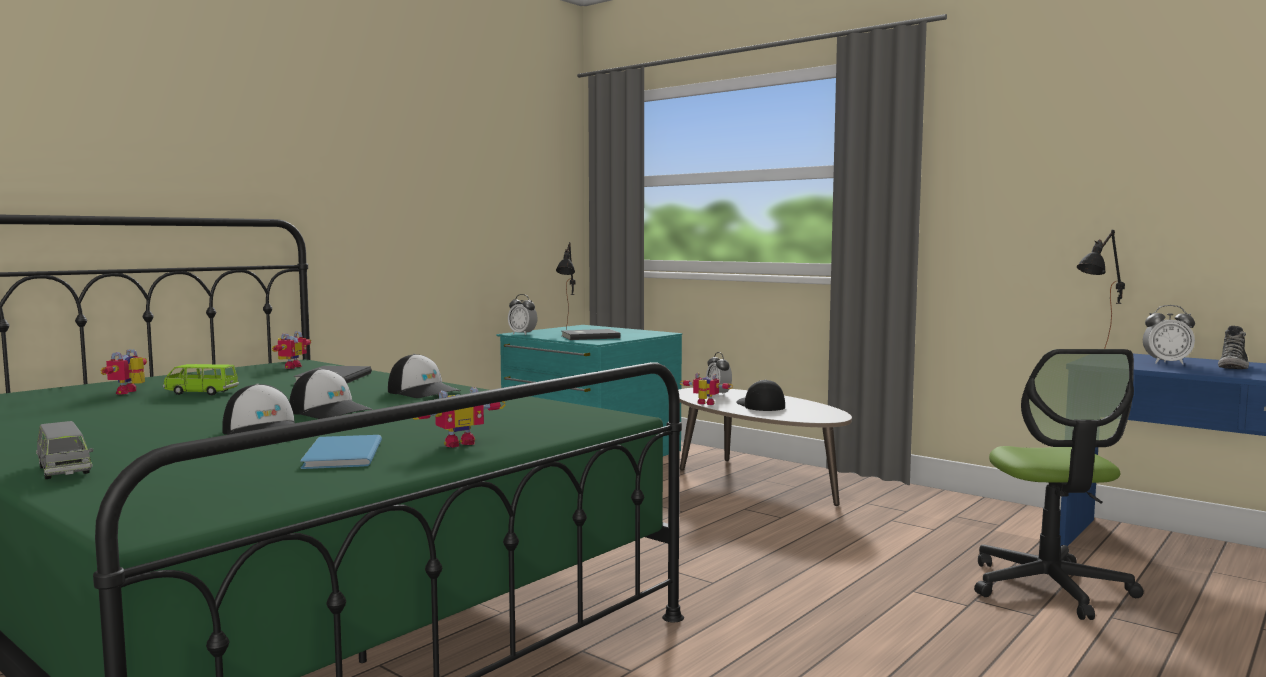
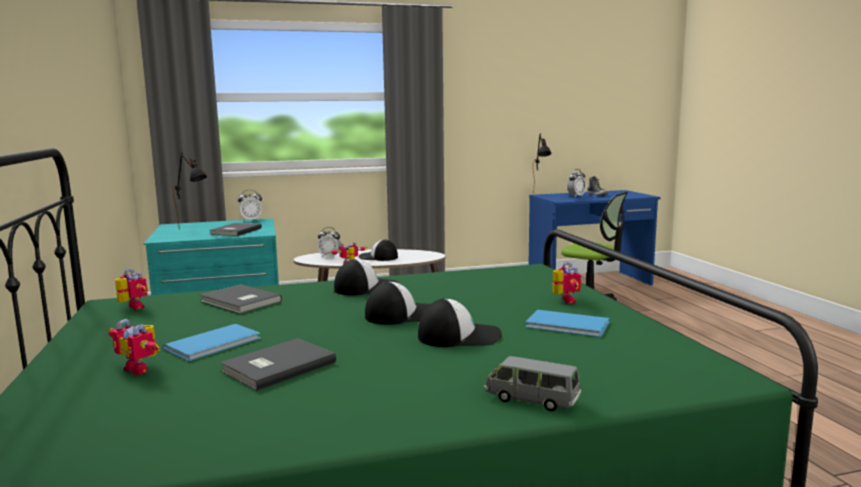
camera: 55 degrees left, 5 degrees up
grey toy car [36,421,93,479] -> grey toy car turned 150 degrees counterclockwise [484,356,581,411]
green toy car [163,364,239,395] -> blue book [163,324,260,361]
alarm clock [508,294,537,335] -> alarm clock moved to [238,190,262,221]
none -> grey book [220,338,336,391]

